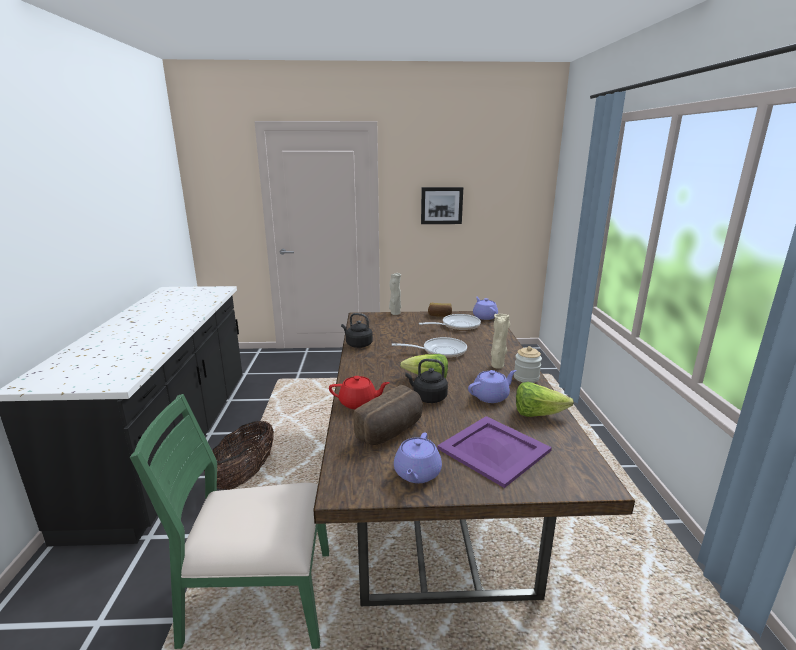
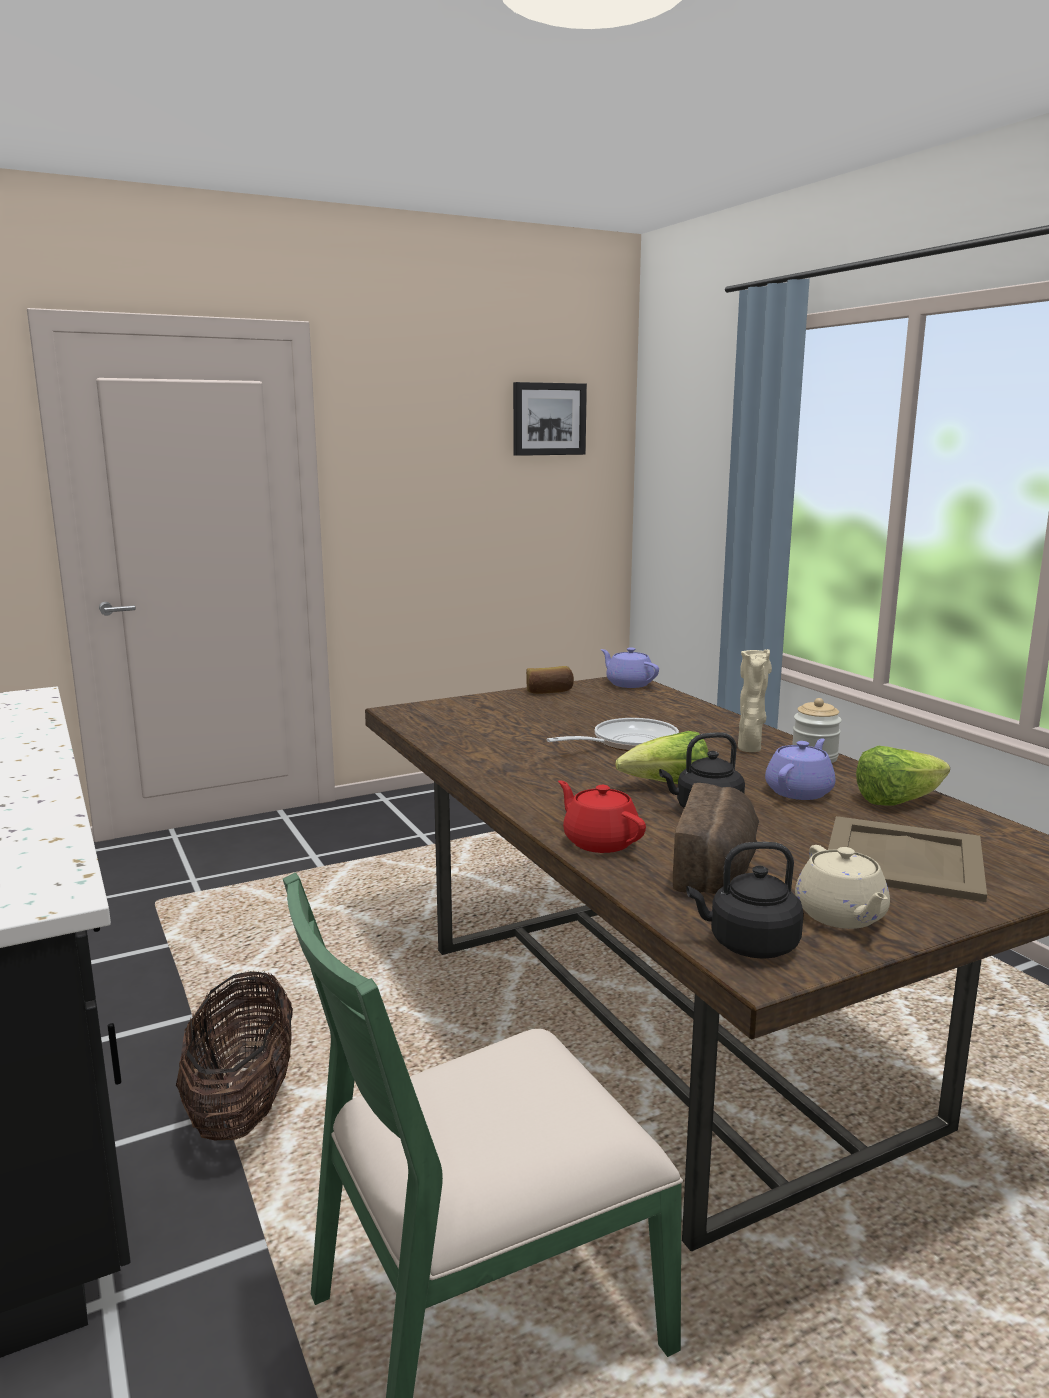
camera: 25 degrees left, 5 degrees down
red teapot [329,376,390,409] -> red teapot turned 105 degrees counterclockwise [558,780,646,853]
black kettle [341,313,373,348] -> black kettle moved to [686,842,804,959]
beige vase [389,273,401,315] -> none
purple teapot [394,432,442,483] -> beige teapot [795,845,890,929]
frying pan [419,314,481,331] -> none
picture [421,187,463,224] -> picture moved to [513,382,587,456]
purple tray [437,416,552,488] -> beige tray [828,816,987,902]

